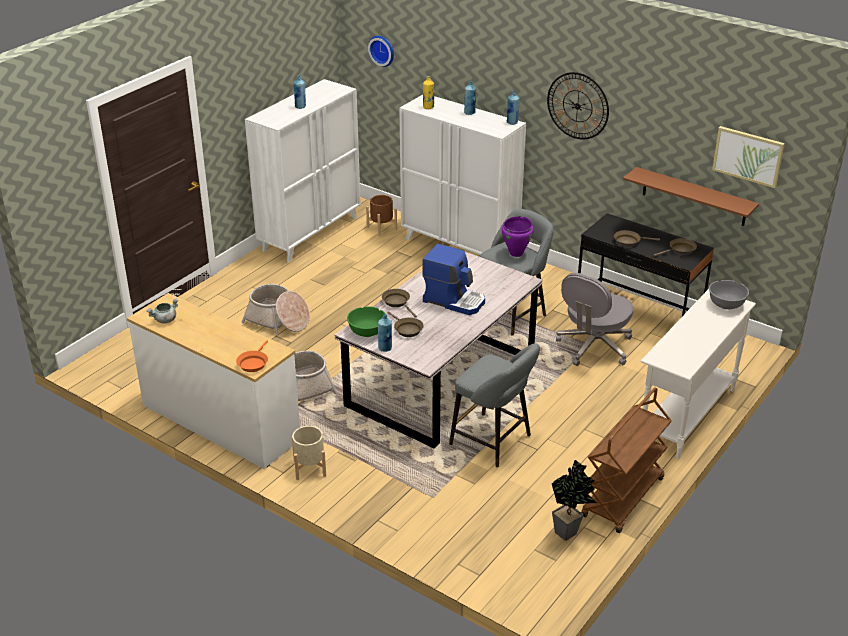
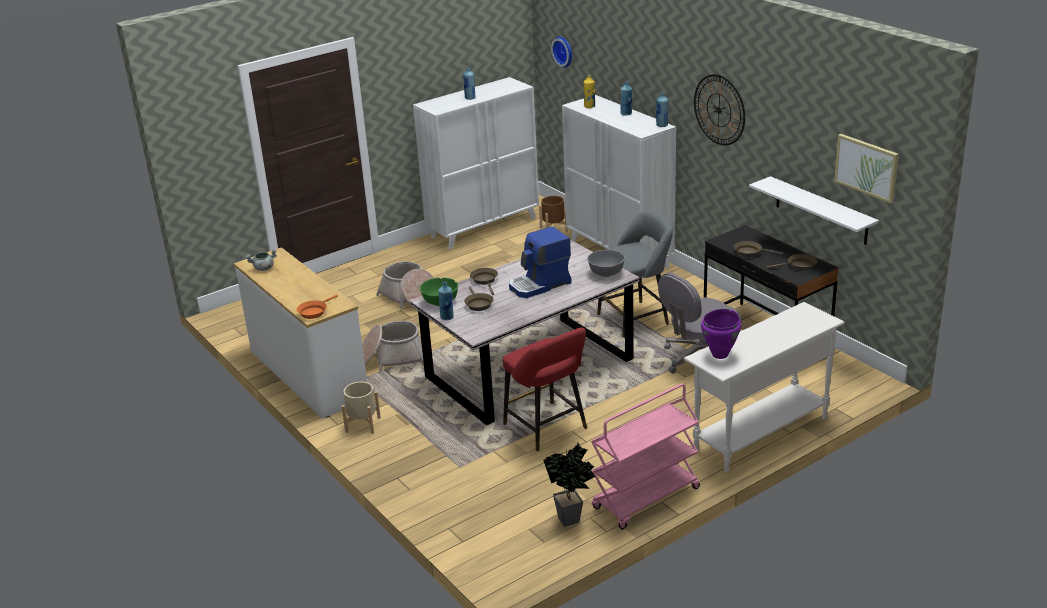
camera: 20 degrees right, 5 degrees down
coffee machine [422,244,485,315] -> coffee machine turned 105 degrees clockwise [509,226,572,298]
grey stool [449,343,540,467] -> red stool [503,327,587,451]
purple cooking pot [502,216,534,257] -> purple cooking pot moved to [701,309,741,359]
brown cart [581,387,672,533] -> pink cart [591,384,700,530]
brown shelf [623,167,759,226] -> white shelf [749,176,879,245]
grey bowl [709,280,749,310] -> grey bowl moved to [587,250,625,277]

